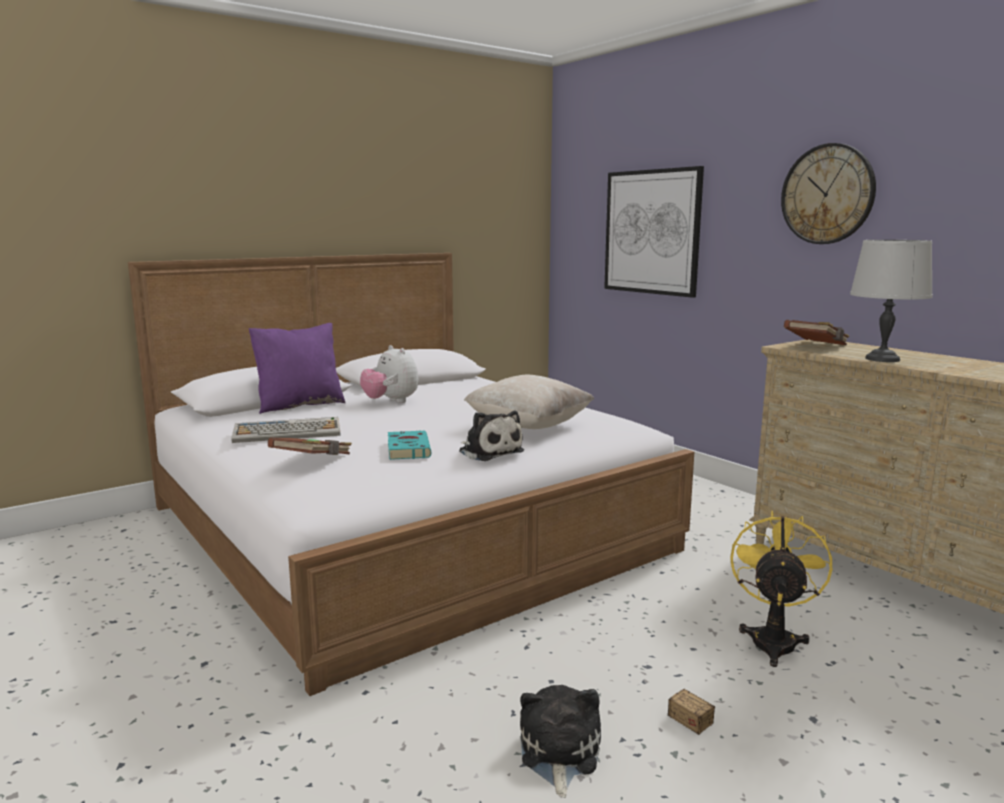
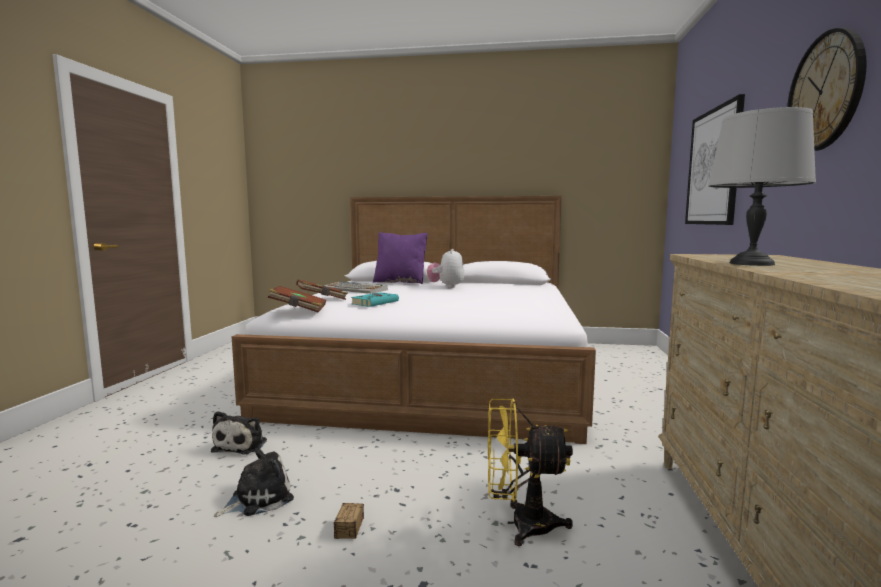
camera: 45 degrees right, 5 degrees down
plush toy [459,411,524,461] -> plush toy moved to [211,411,267,455]
beige pillow [464,375,594,429] -> none
yellow fan [730,511,832,667] -> yellow fan turned 150 degrees counterclockwise [488,399,573,546]
brown book [784,320,849,345] -> brown book moved to [268,286,326,313]

